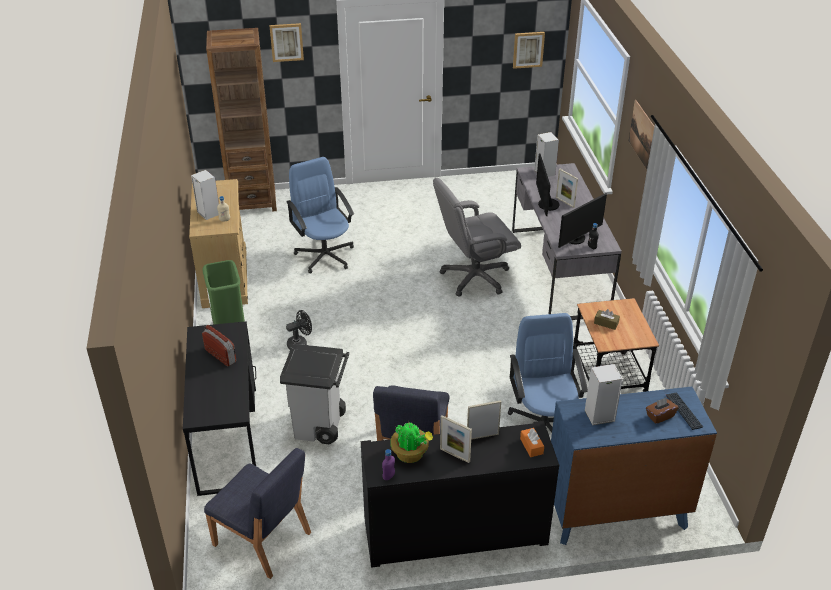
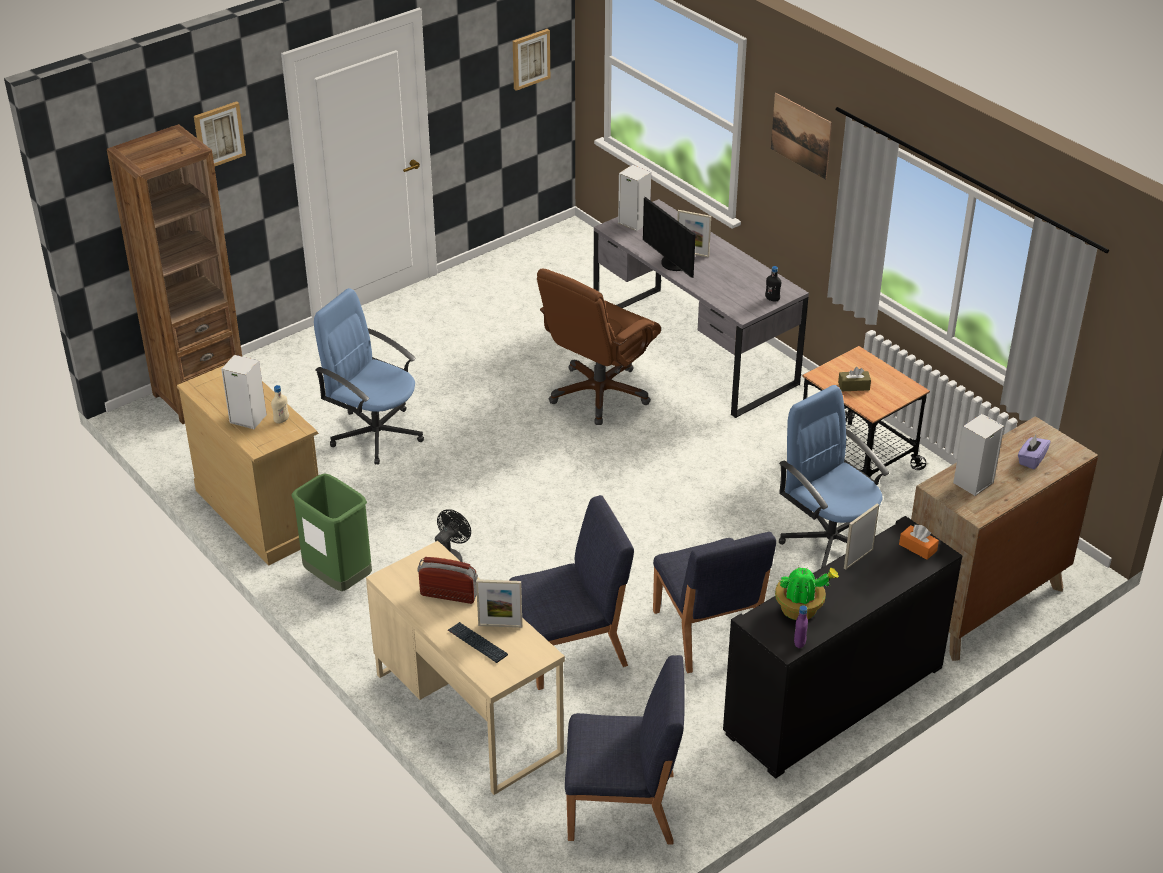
camera: 30 degrees left, 0 degrees up
black desk [183,321,256,496] -> beige desk [366,541,565,795]
grey trash can [280,344,349,444] -> blue chair [509,495,634,690]
grey office chair [433,178,521,297] -> brown office chair [537,269,661,425]
picture frame [440,415,472,463] -> picture frame moved to [476,579,522,628]
blue dresser [551,387,717,545] -> brown dresser [911,416,1098,661]
monitor [558,193,607,248] -> none
brown tissue box [646,397,678,424] -> purple tissue box [1018,435,1051,469]
keyboard [666,392,703,430] -> keyboard moved to [448,622,508,663]

